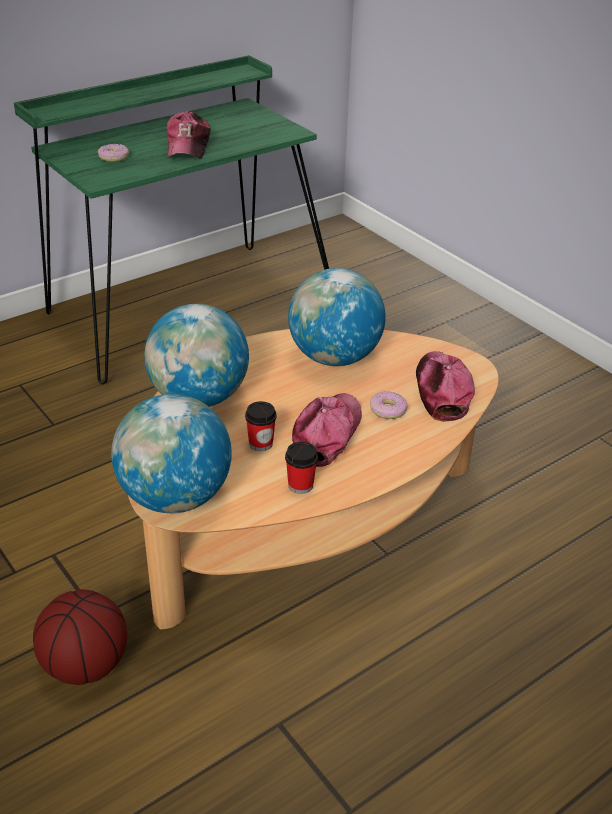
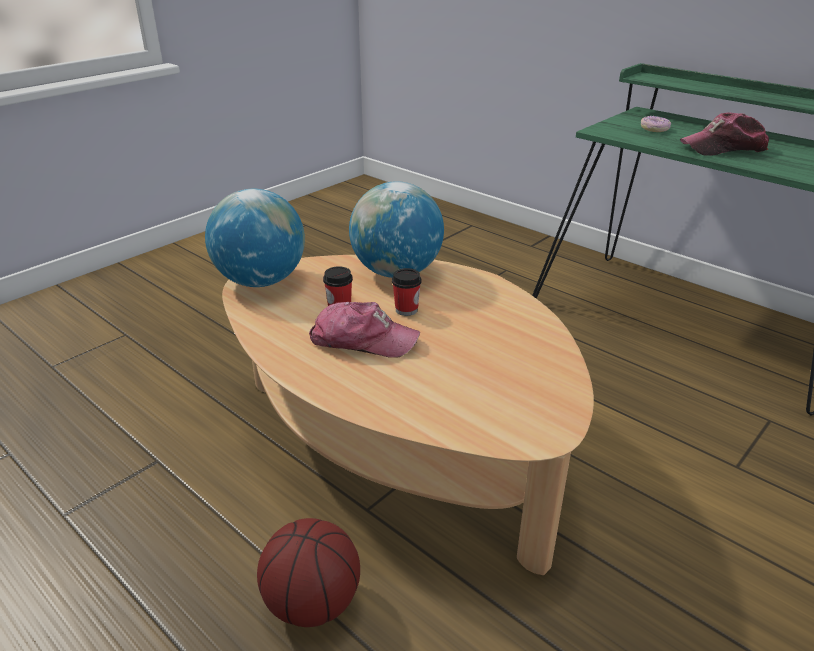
camera: 80 degrees right, 5 degrees down
basketball [33,590,127,685] -> basketball moved to [257,518,360,627]
cup [285,442,318,494] -> cup moved to [392,268,421,316]
globe [288,268,386,366] -> none
donut [370,391,408,419] -> none
cap [416,351,475,422] -> none

